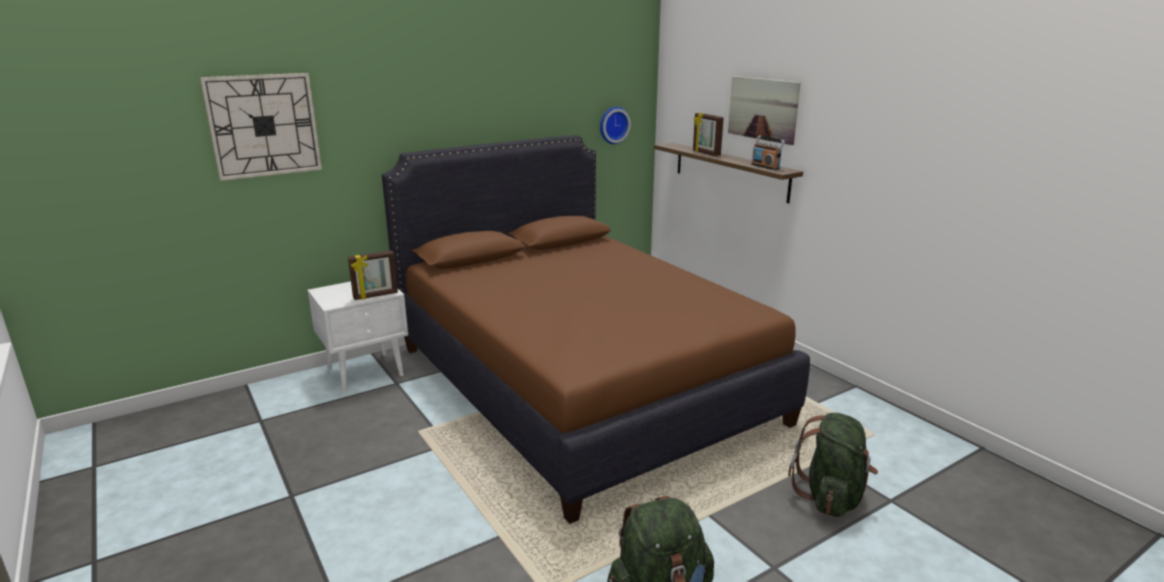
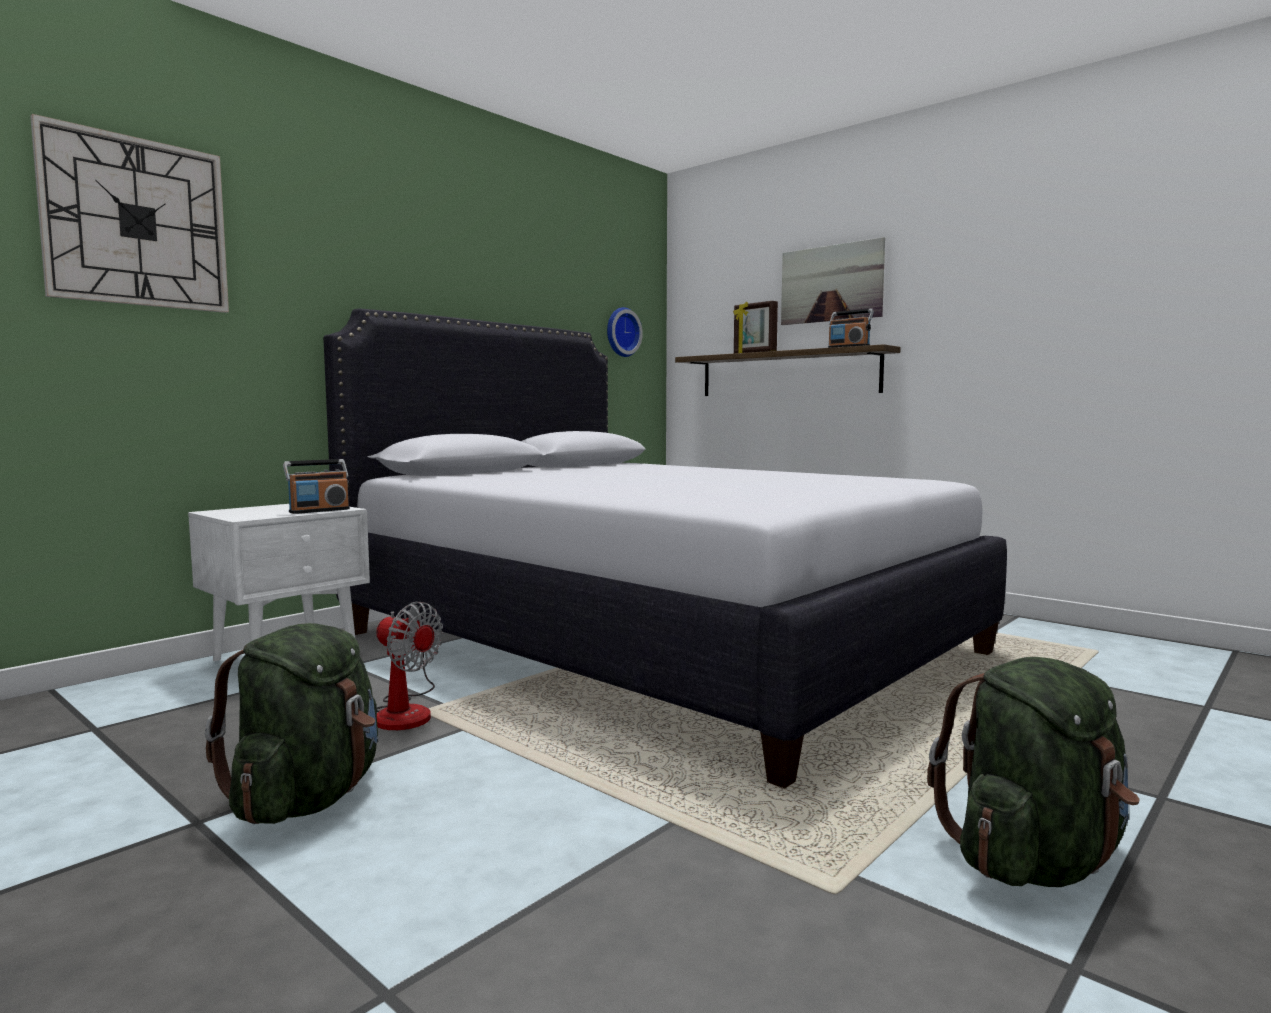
camera: 15 degrees left, 15 degrees down
picture frame [348,250,398,300] -> radio [283,459,350,514]
brown bed [382,135,810,524] -> white bed [323,308,1007,788]
green backpack [788,413,878,517] -> green backpack moved to [205,623,378,824]
none -> fan [376,602,443,730]

